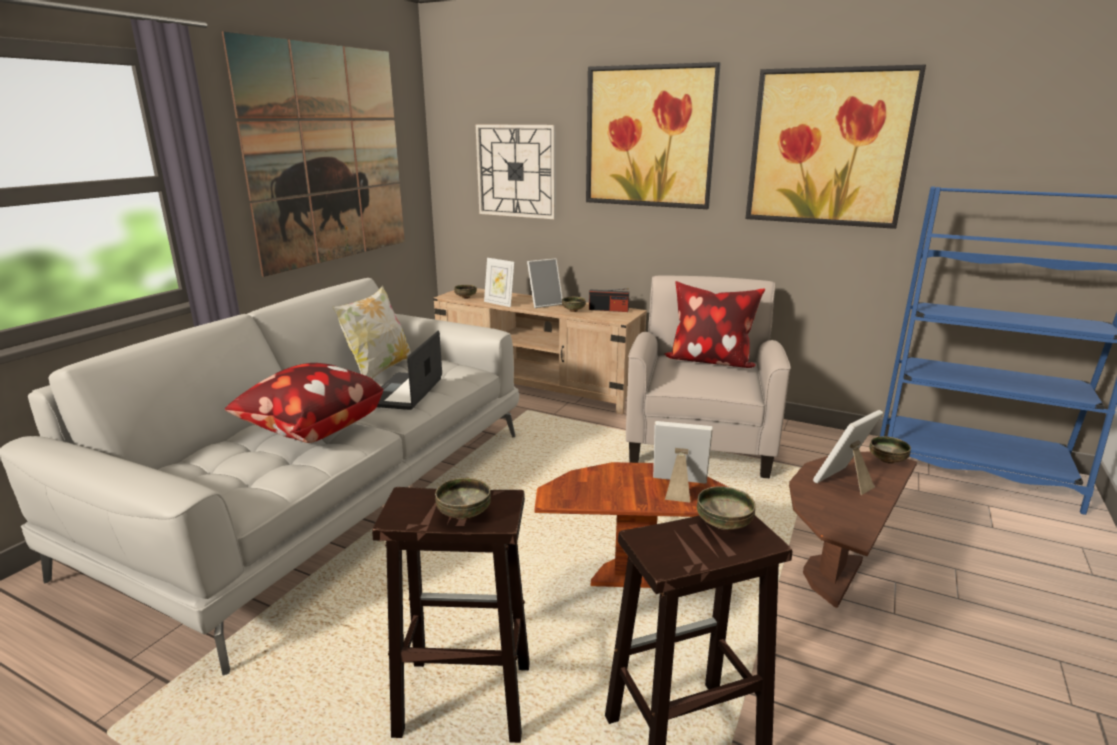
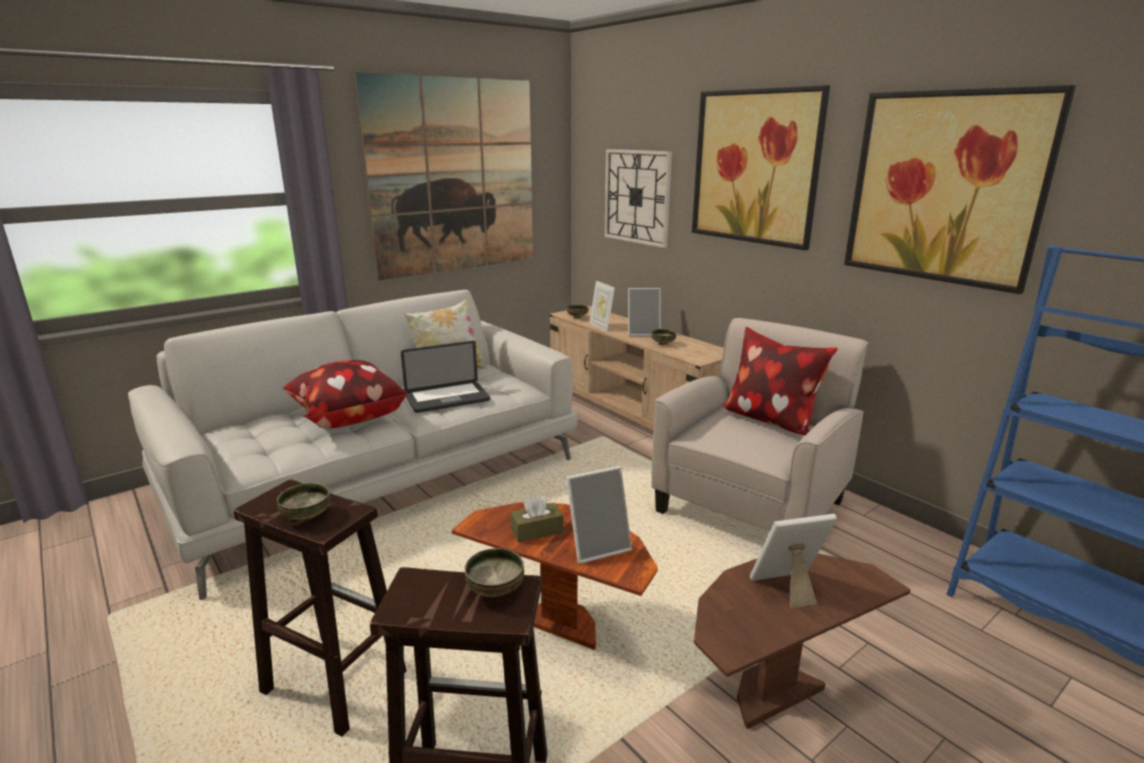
camera: 25 degrees right, 0 degrees up
laptop [377,331,442,410] -> laptop turned 150 degrees counterclockwise [401,341,490,413]
radio [589,288,629,312] -> none
picture frame [653,421,713,503] -> picture frame turned 120 degrees clockwise [566,466,632,564]
bowl [869,436,911,464] -> none
none -> brown tissue box [510,494,563,542]

